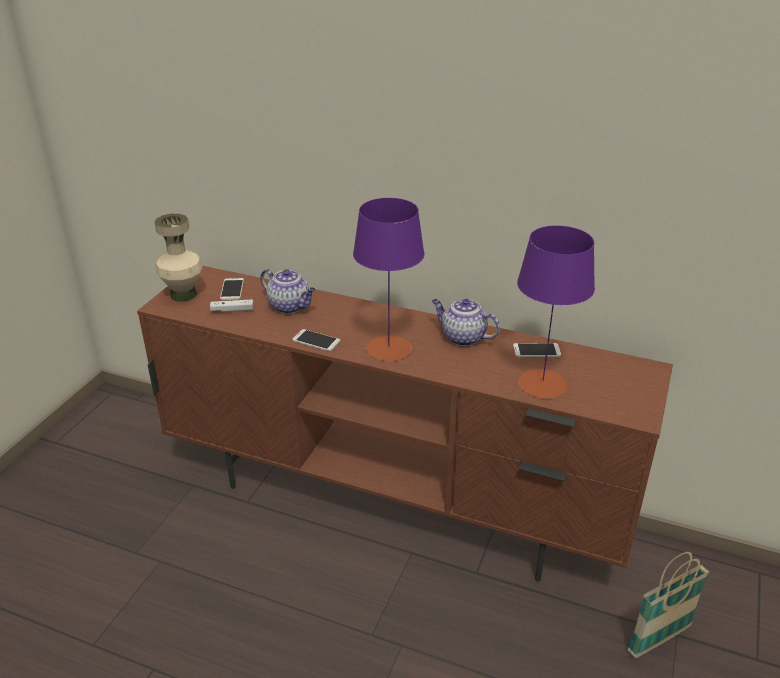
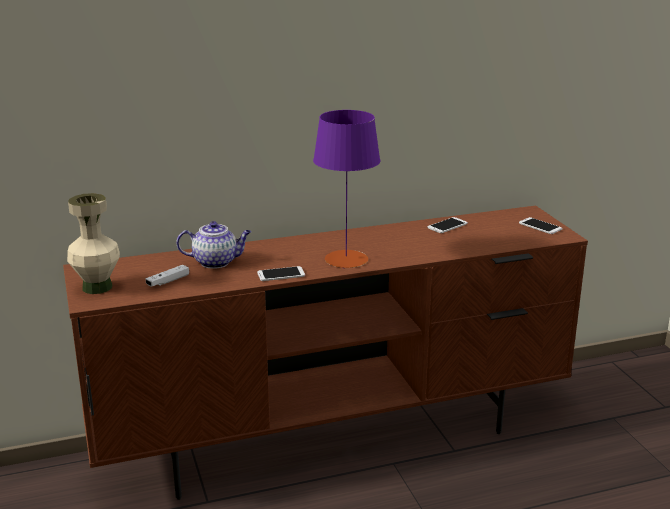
camera: 40 degrees left, 10 degrees down
phone [220,278,244,300] -> phone moved to [519,217,562,234]
teapot [432,299,500,346] -> none
purple table lamp [517,225,595,399] -> none
basket [628,552,709,658] -> none

